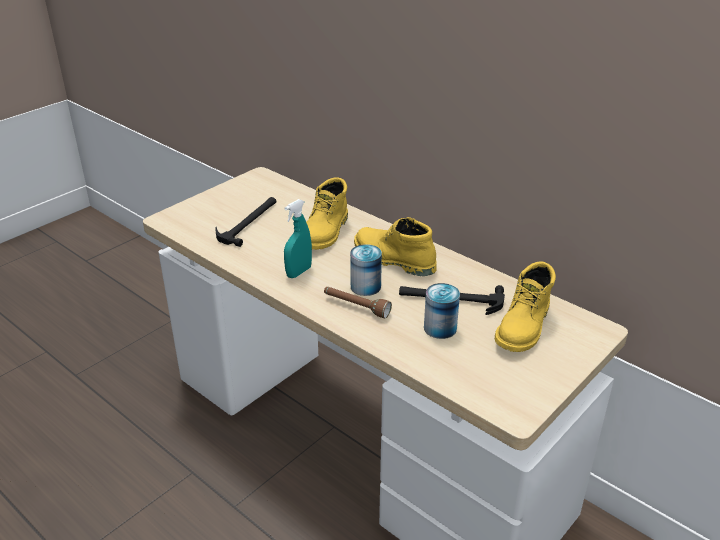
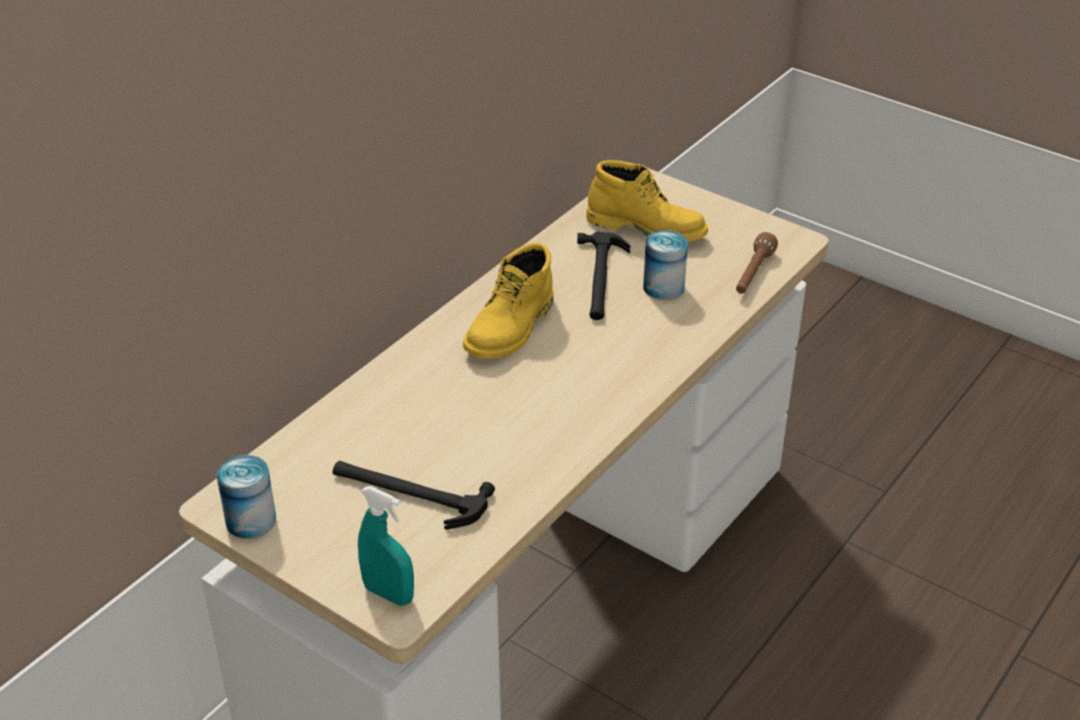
camera: 95 degrees left, 5 degrees up
turquoise spray bottle [284,199,312,278] -> turquoise spray bottle moved to [358,486,414,606]
yellow boot [306,177,348,250] -> none
brown flashlight [324,287,392,318] -> brown flashlight moved to [736,232,778,294]
can [350,244,382,296] -> can moved to [217,455,276,539]

